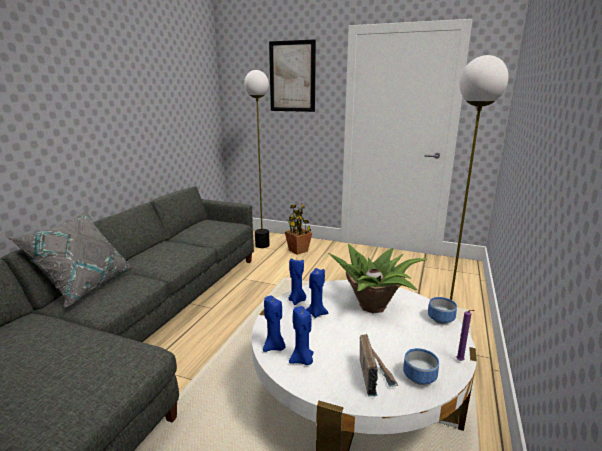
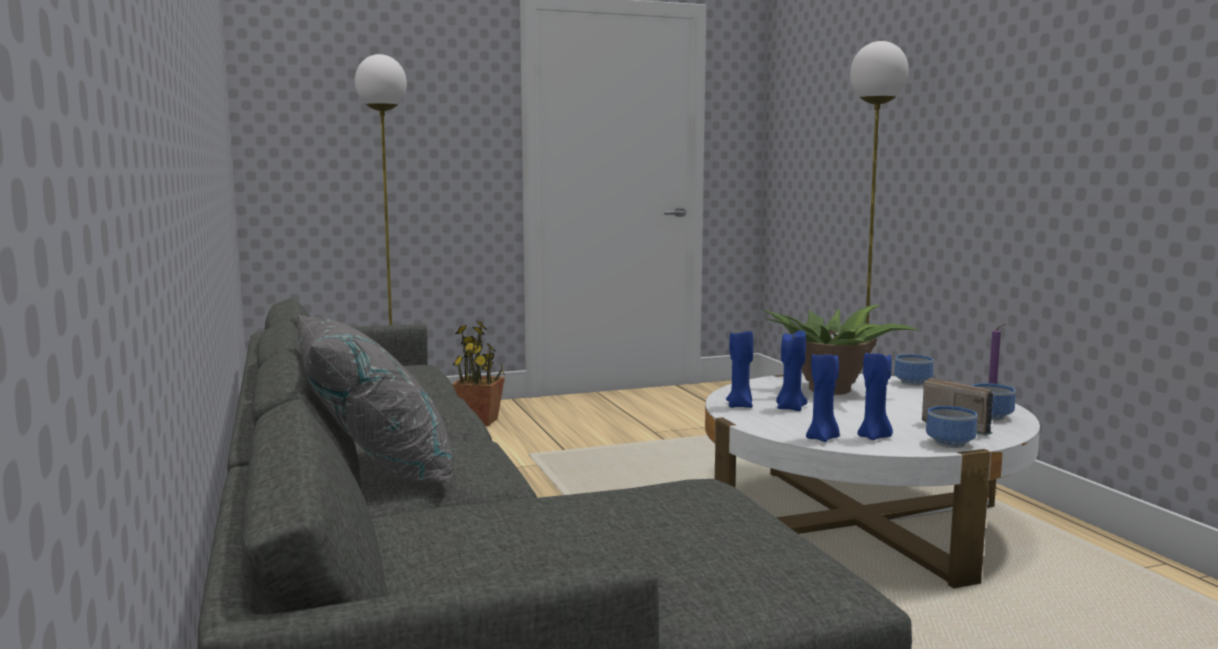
camera: 40 degrees left, 10 degrees down
picture [269,39,316,112] -> none
none -> bowl [926,406,977,448]

